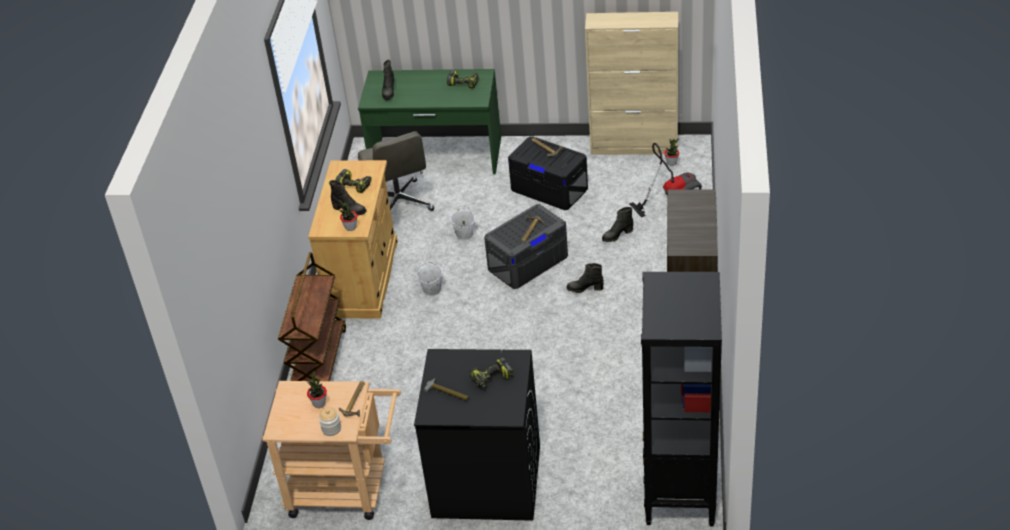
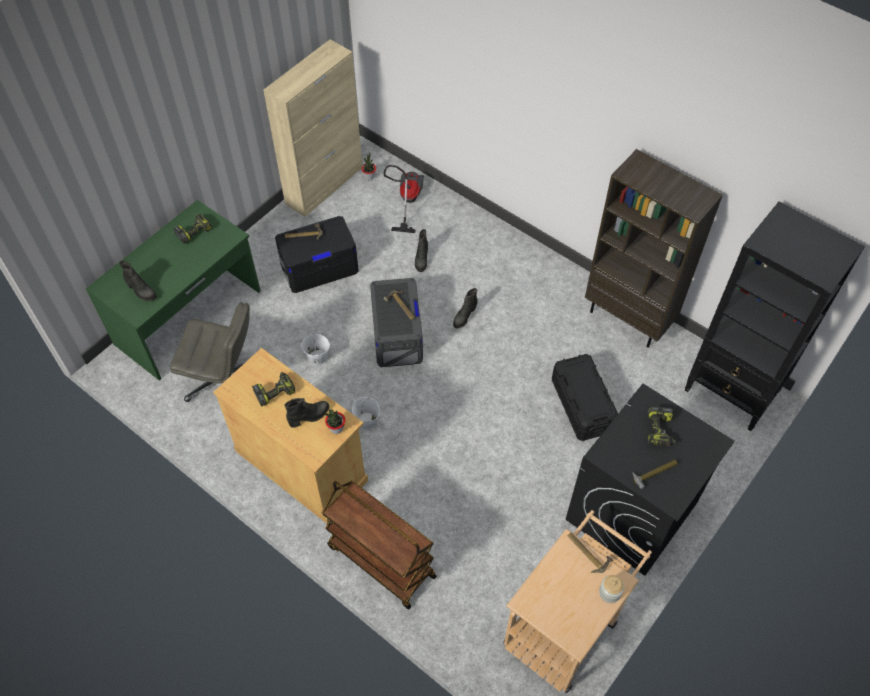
camera: 60 degrees left, 15 degrees up
potted plant [307,371,327,408] -> none
none -> black storage box [552,354,618,441]

